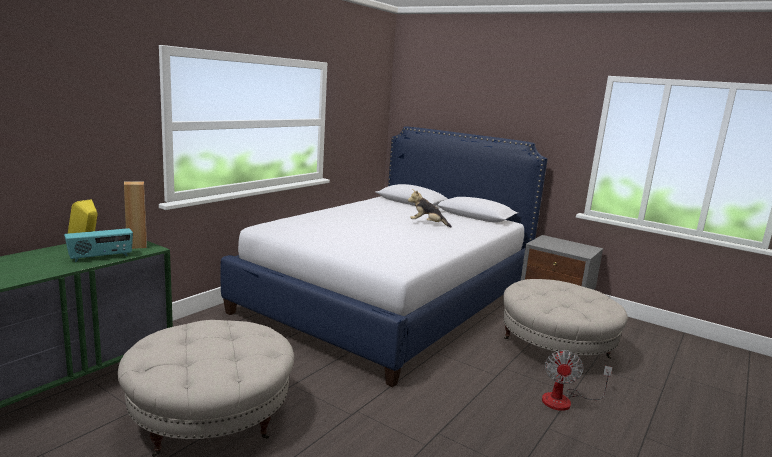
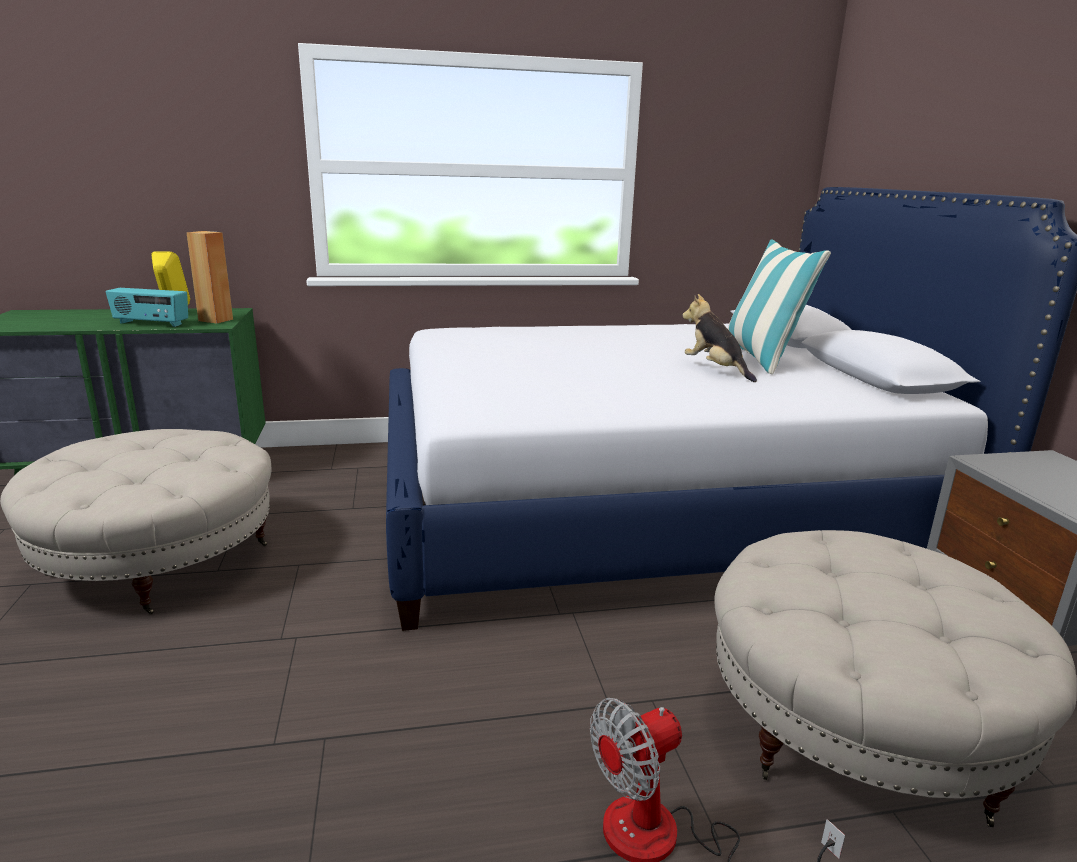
camera: 45 degrees right, 5 degrees up
none -> pillow [728,239,831,374]

